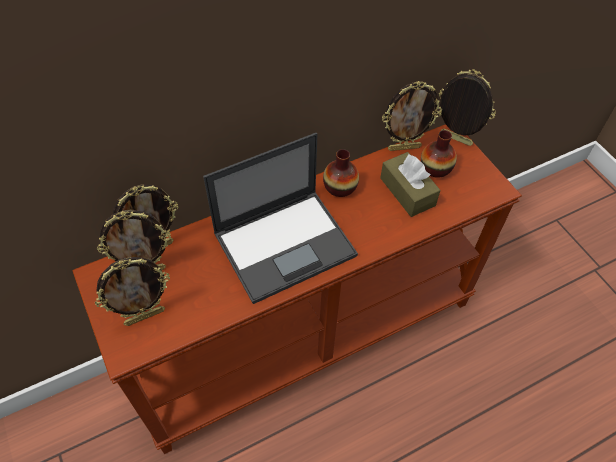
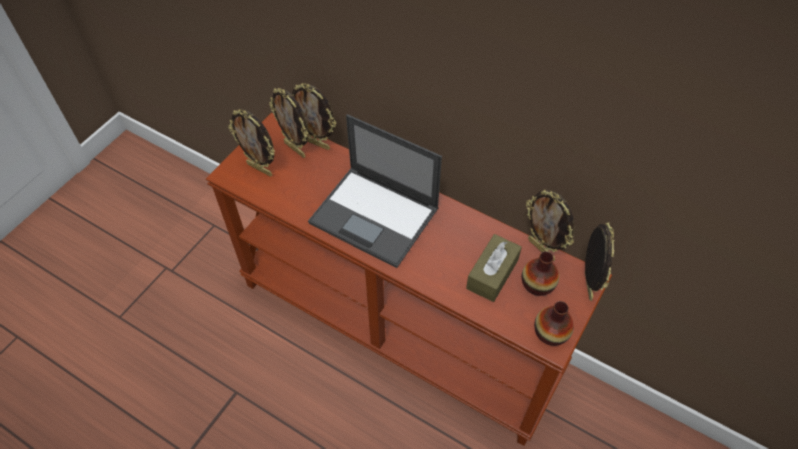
camera: 60 degrees right, 0 degrees up
vase [323,149,359,197] -> vase moved to [534,301,574,346]

